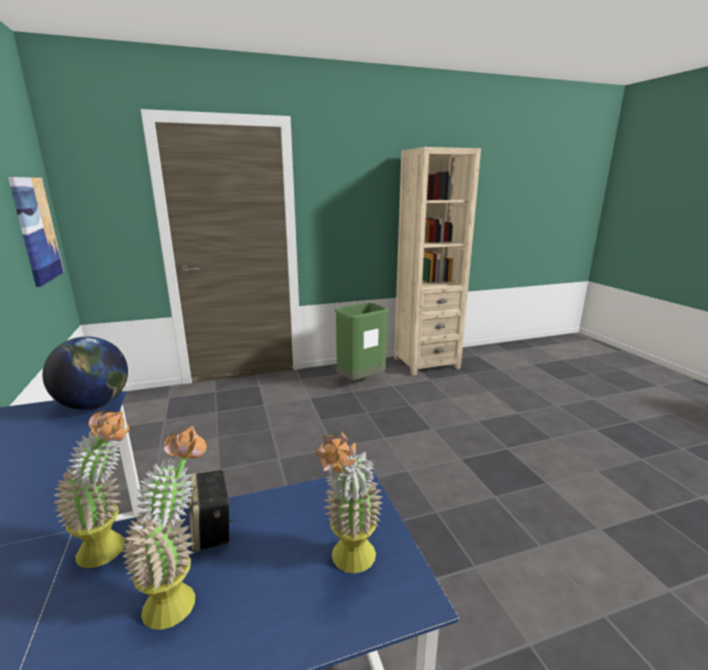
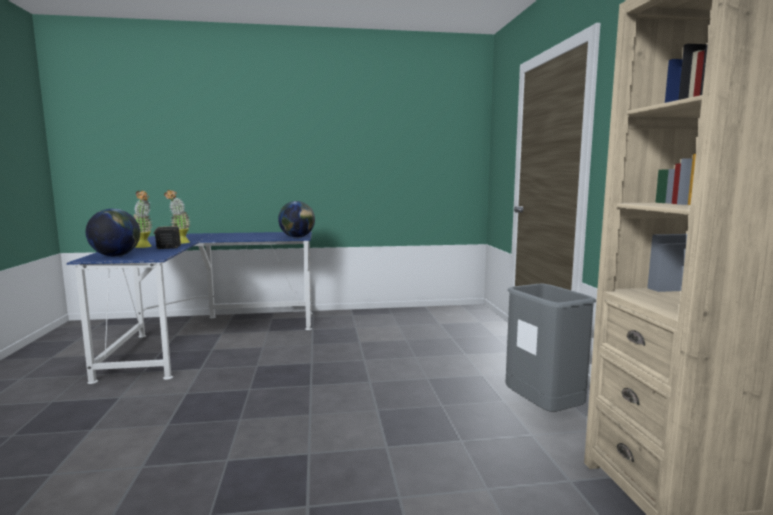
camera: 100 degrees right, 10 degrees down
picture [8,177,64,287] -> none
potted plant [315,432,382,573] -> globe [86,209,140,257]
green trash can [335,302,389,380] -> grey trash can [505,284,596,412]

